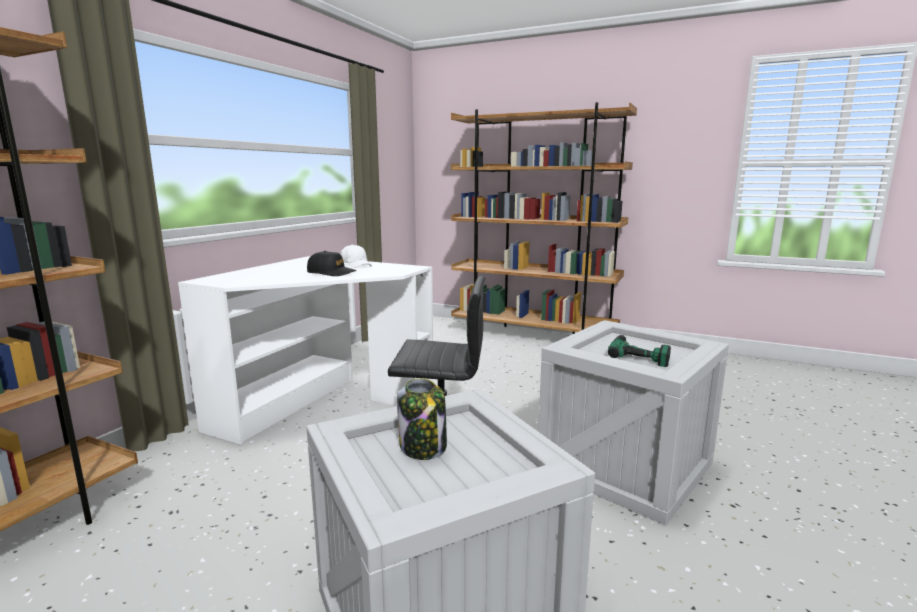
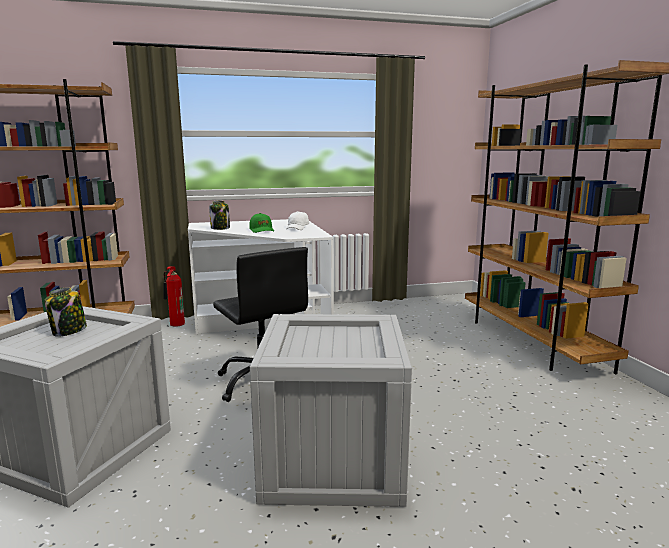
camera: 50 degrees right, 0 degrees up
black cap [307,251,357,276] -> green cap [249,213,274,233]
power drill [608,335,671,367] -> none
none -> fire extinguisher [163,266,185,327]
none -> jar [209,200,230,230]

